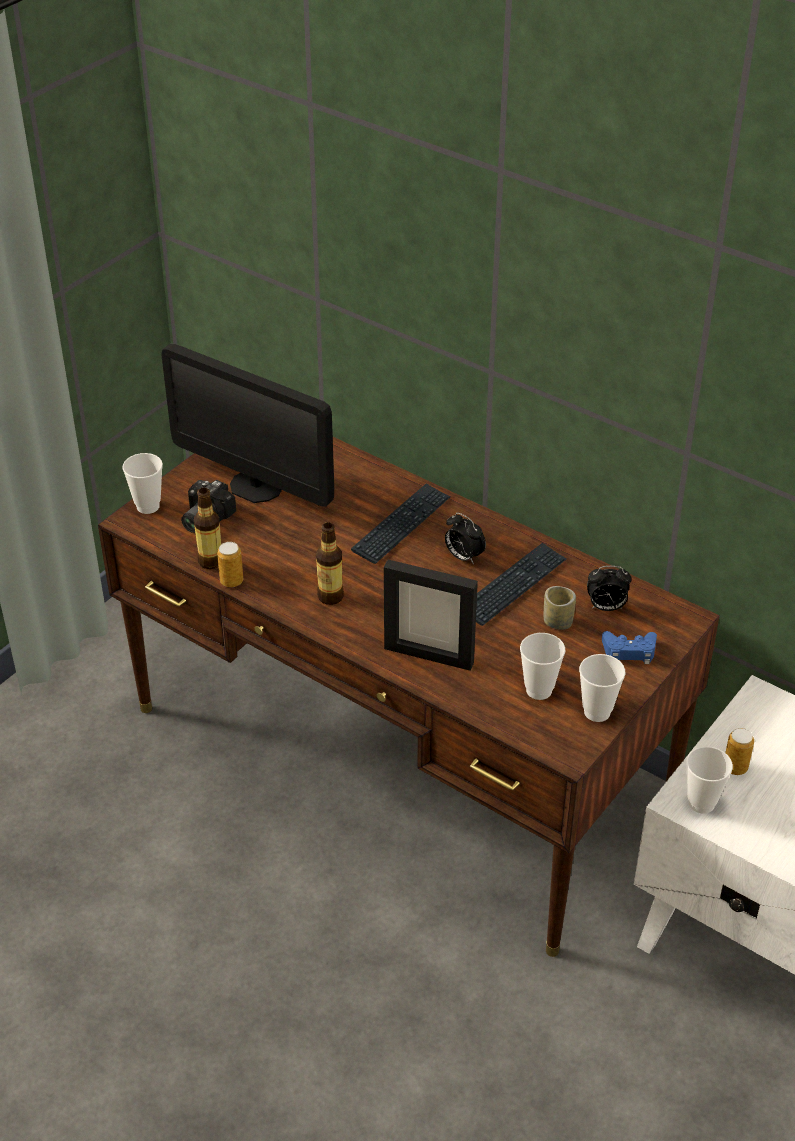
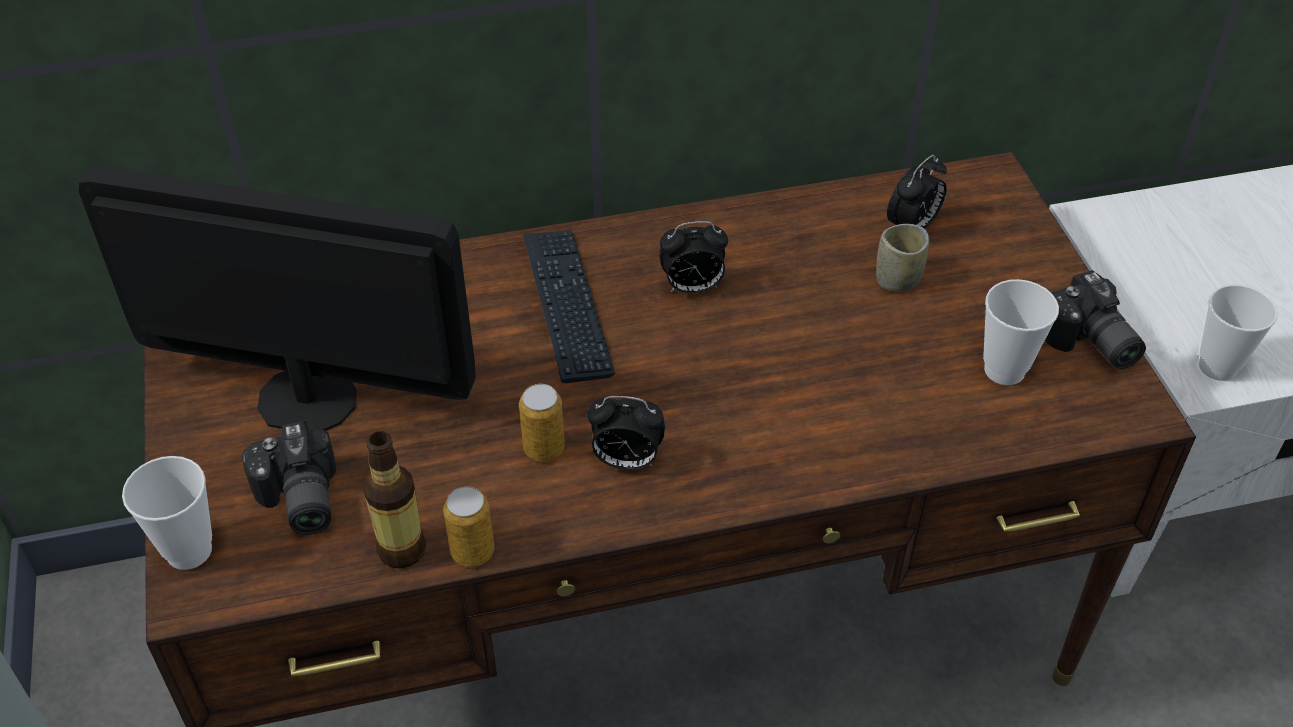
camera: 50 degrees left, 5 degrees up
monitor [161,344,334,507] -> monitor turned 150 degrees counterclockwise [79,166,476,431]
bottle [316,522,344,605] -> alarm clock [587,396,665,470]
picture frame [384,560,478,671] -> none
keyboard [476,543,567,626] -> none
cup [579,654,625,722] -> camera [1045,270,1146,369]
blue game controller [602,631,657,664] -> none
can [725,728,754,775] -> can moved to [519,384,565,462]

